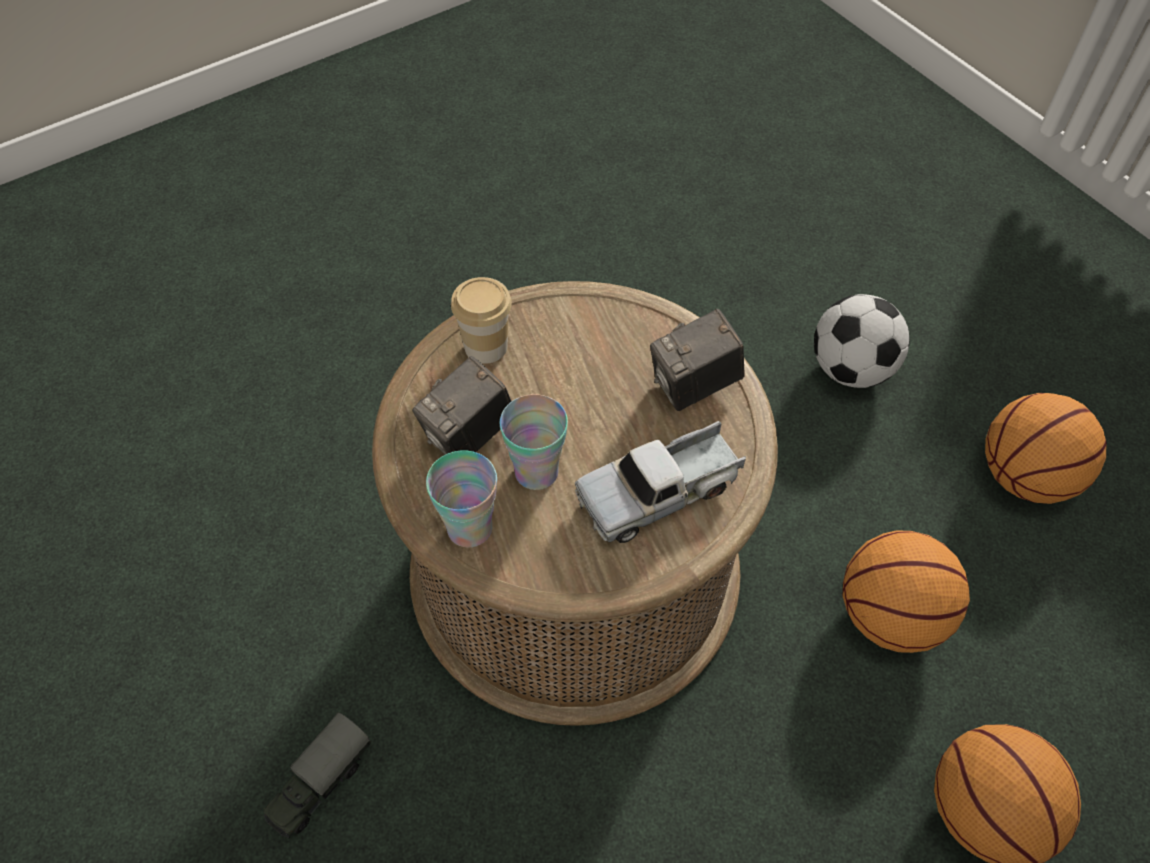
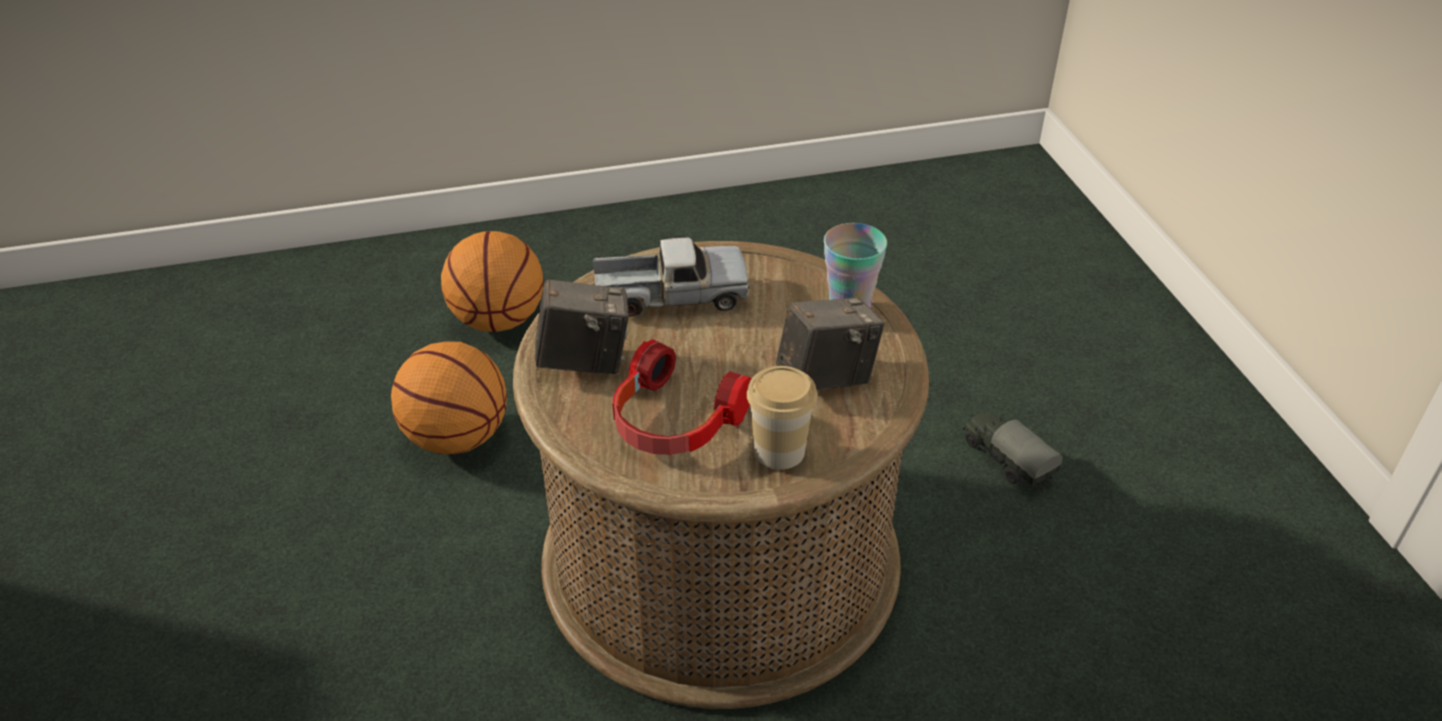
camera: 160 degrees left, 15 degrees down
toy truck [263,712,371,839] -> toy truck turned 90 degrees counterclockwise [962,412,1063,487]
cup [500,394,568,490] -> none
football [814,294,910,388] -> none
basketball [985,393,1107,504] -> none
none -> headphones [612,339,752,455]

